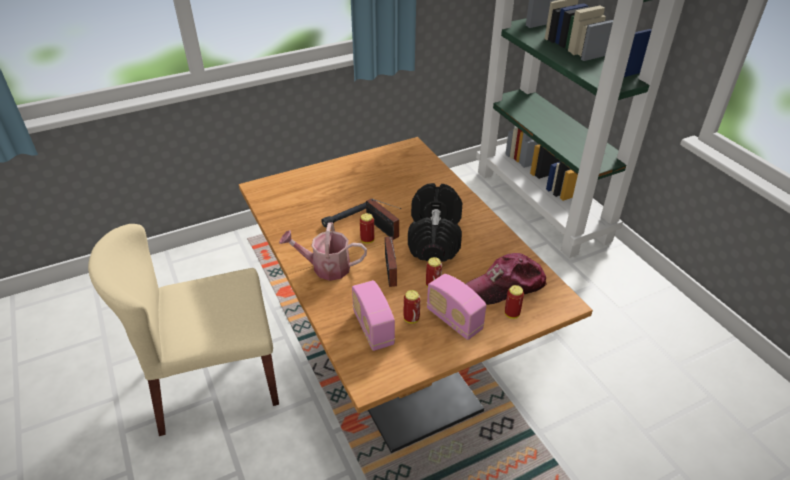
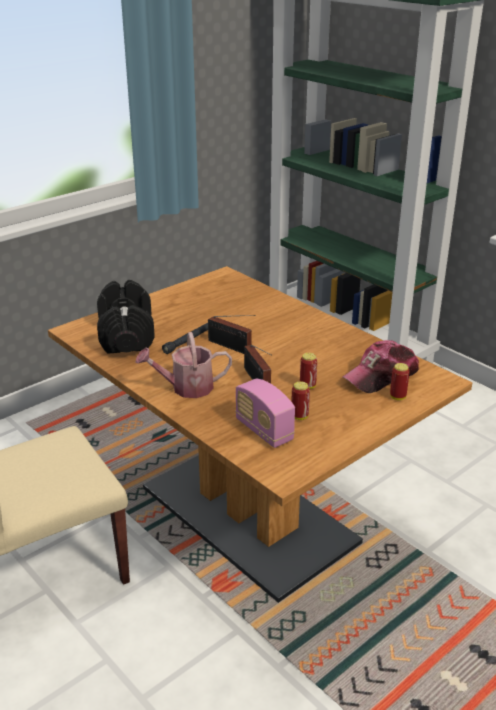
camera: 15 degrees left, 10 degrees down
can [360,213,375,244] -> none
black dumbbell [408,183,462,262] -> black dumbbell moved to [97,280,155,354]
radio [427,274,486,340] -> none

